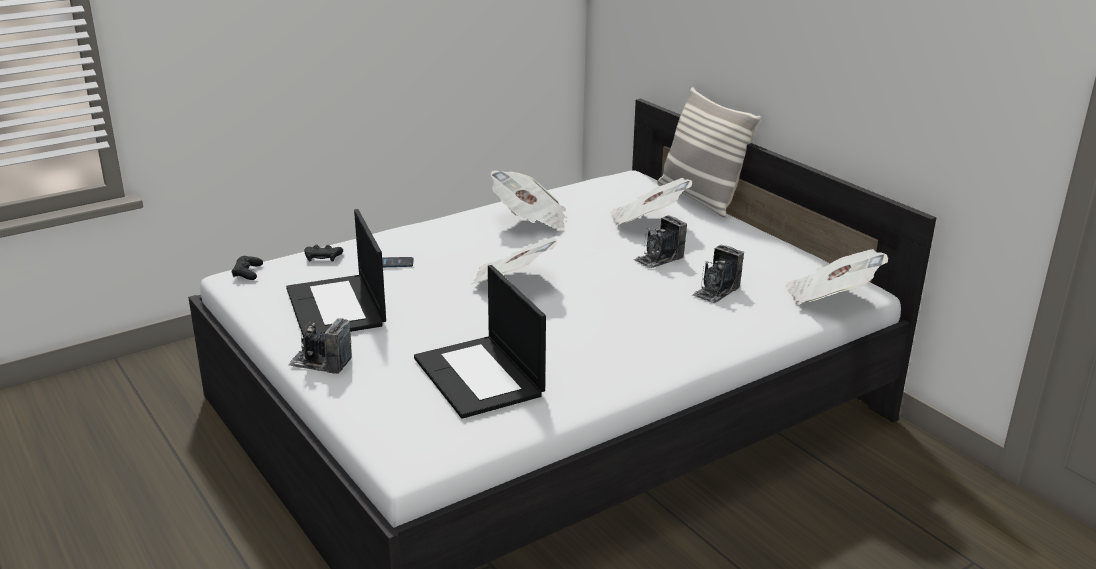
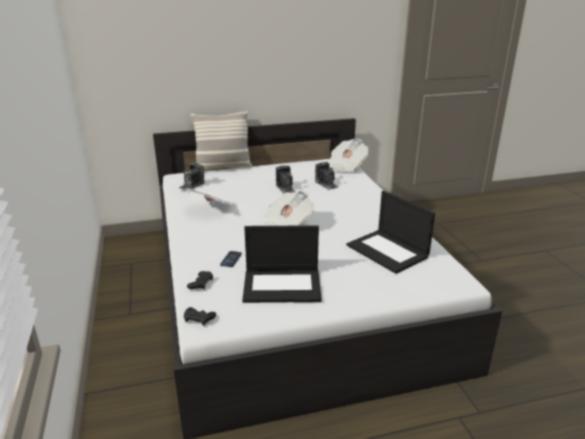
camera: 70 degrees left, 0 degrees up
camera [289,318,352,374] -> camera moved to [179,162,204,190]
laptop [414,265,546,419] -> laptop turned 60 degrees clockwise [347,191,435,274]
newspaper [610,178,692,226] -> none

